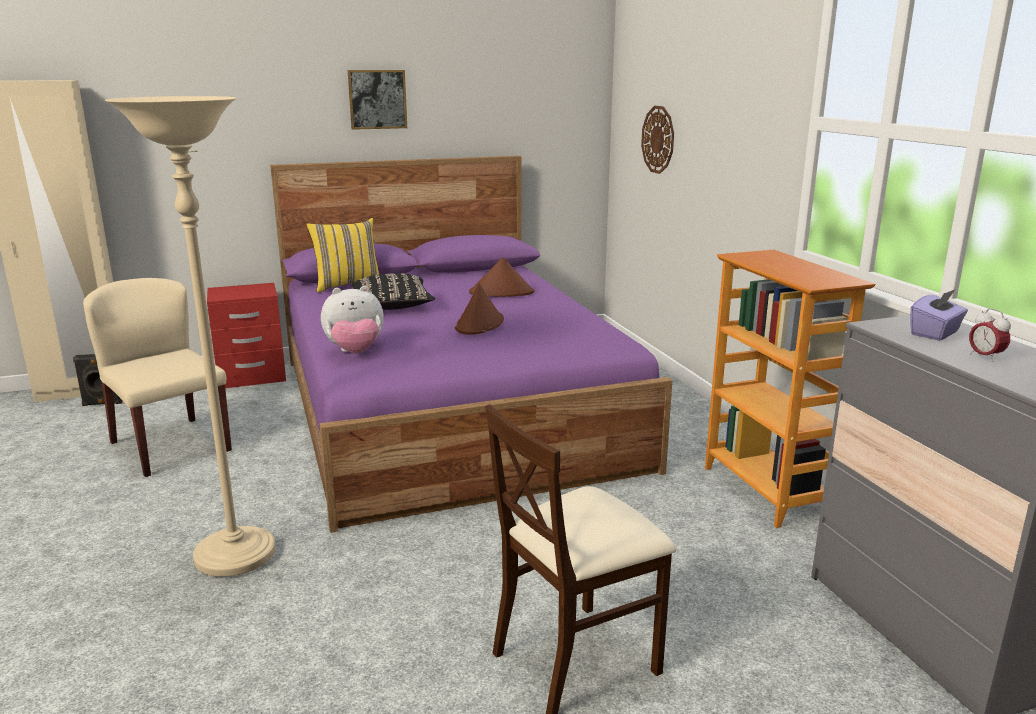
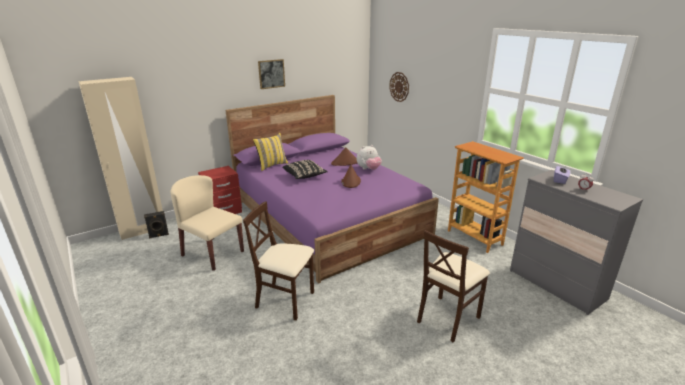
camera: 15 degrees left, 5 degrees up
beige floor lamp [105,96,275,577] -> beige chair [243,201,314,321]
plush toy [321,286,384,353] -> plush toy moved to [357,145,382,170]

